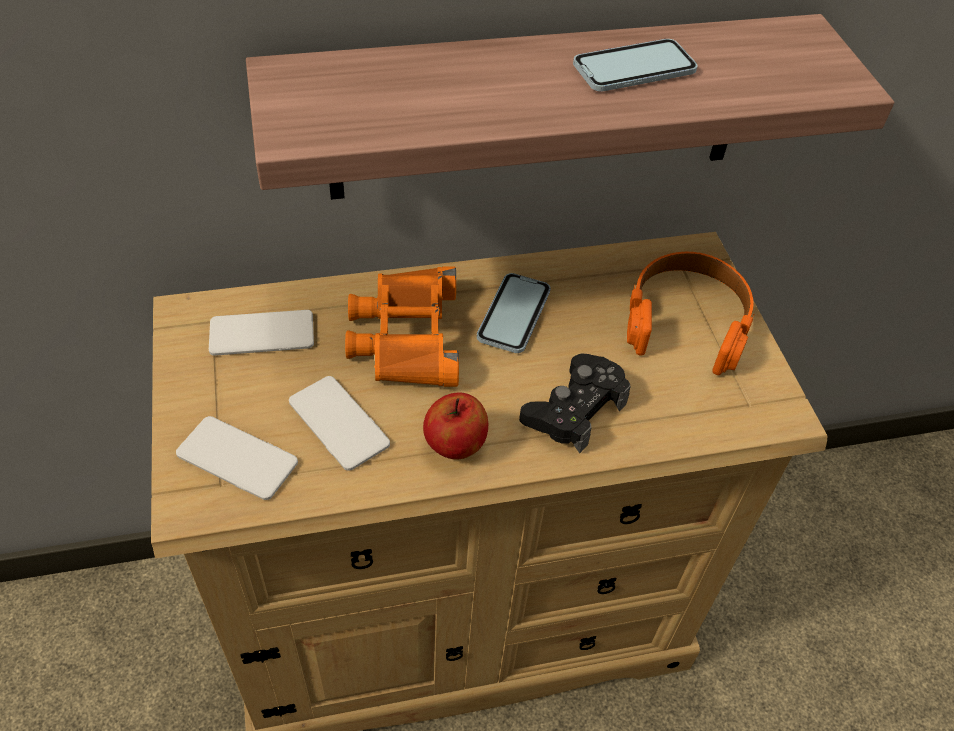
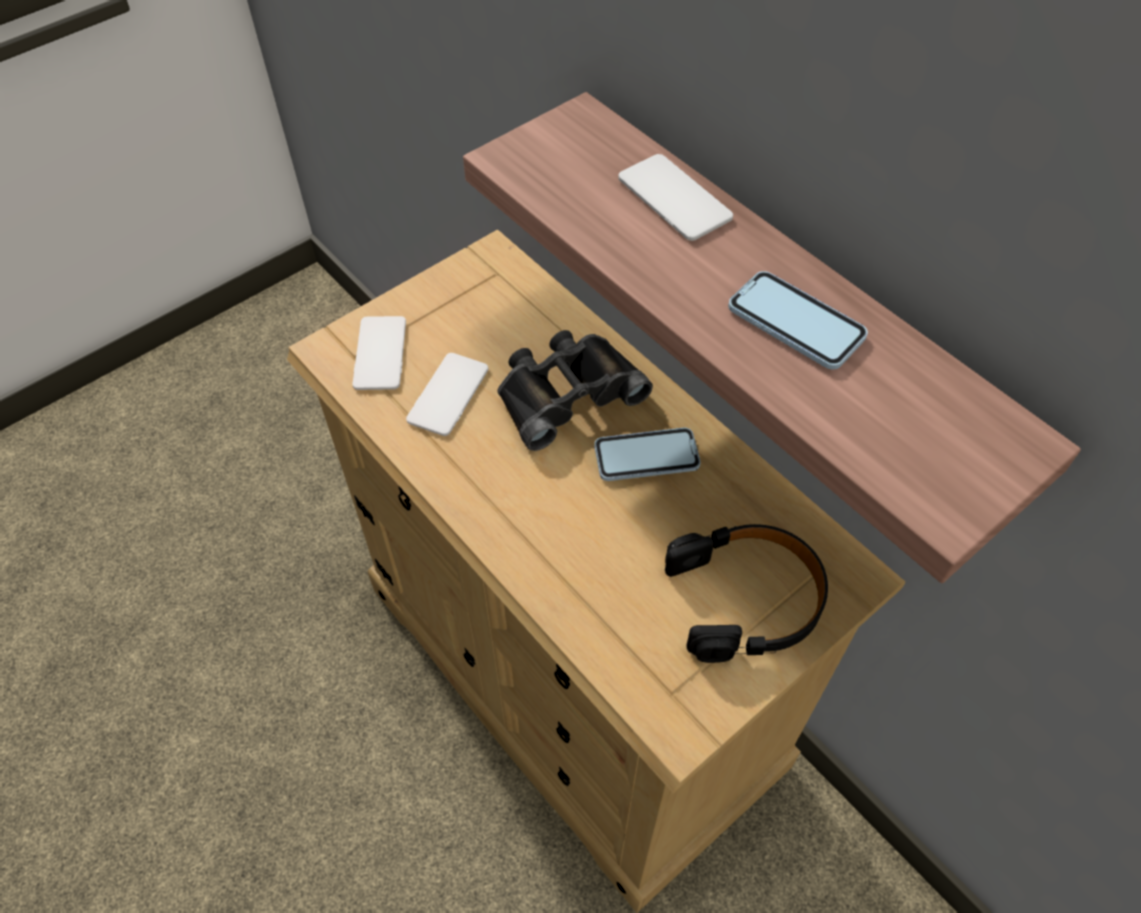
camera: 65 degrees right, 5 degrees up
phone [209,310,314,356] -> phone moved to [619,154,733,241]
orange binoculars [345,267,459,387] -> black binoculars [497,330,653,451]
apple [423,393,488,460] -> none
black game controller [519,354,631,453] -> none
orange headphones [627,252,755,375] -> black headphones [665,524,828,663]

